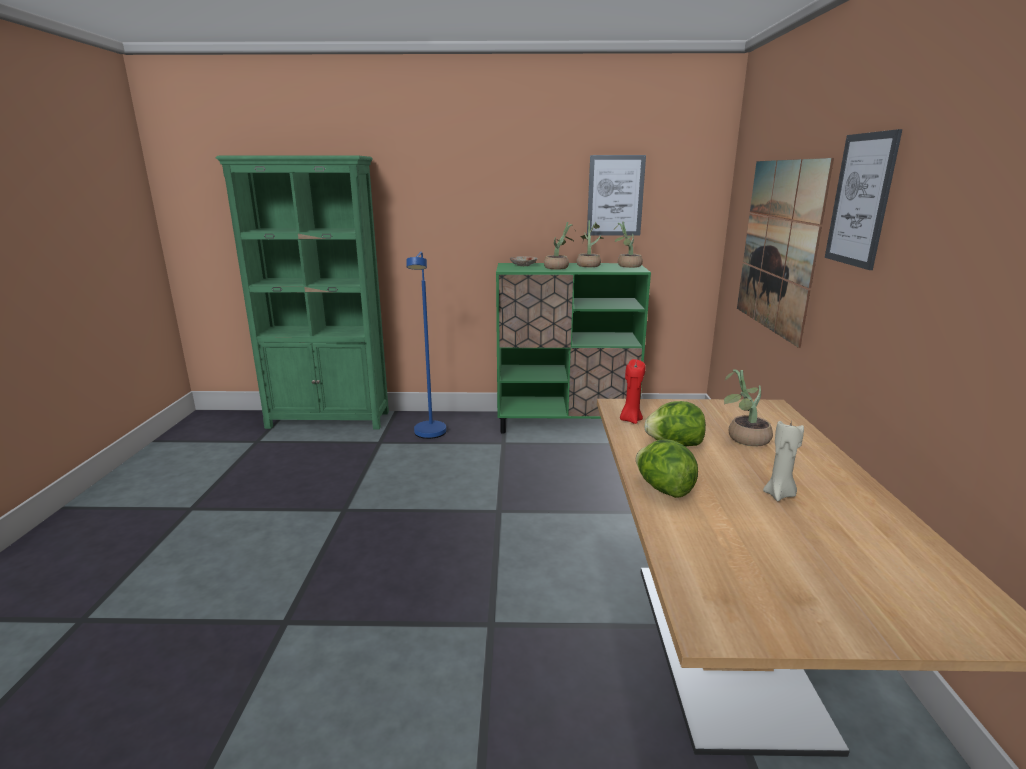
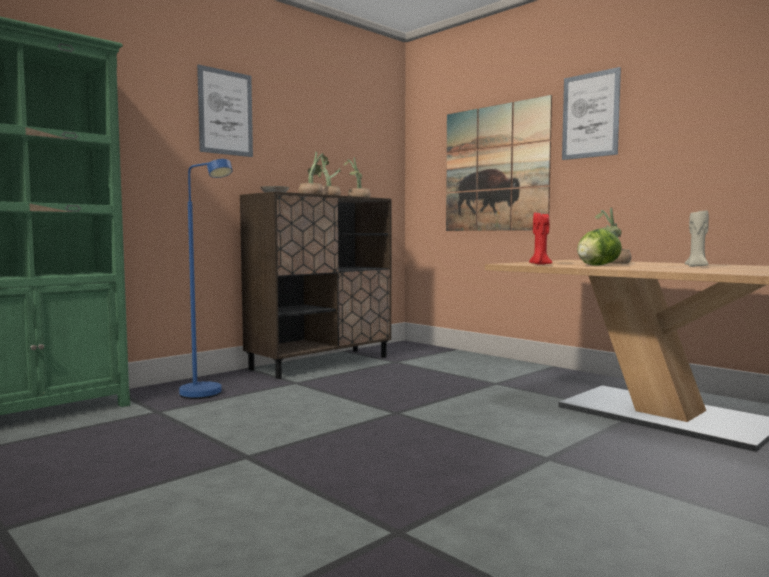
camera: 45 degrees left, 15 degrees down
green cabinet [496,263,651,434] -> brown cabinet [240,192,392,379]
picture [587,155,646,235] -> picture moved to [197,64,253,157]
lettuce [636,440,698,498] -> none

